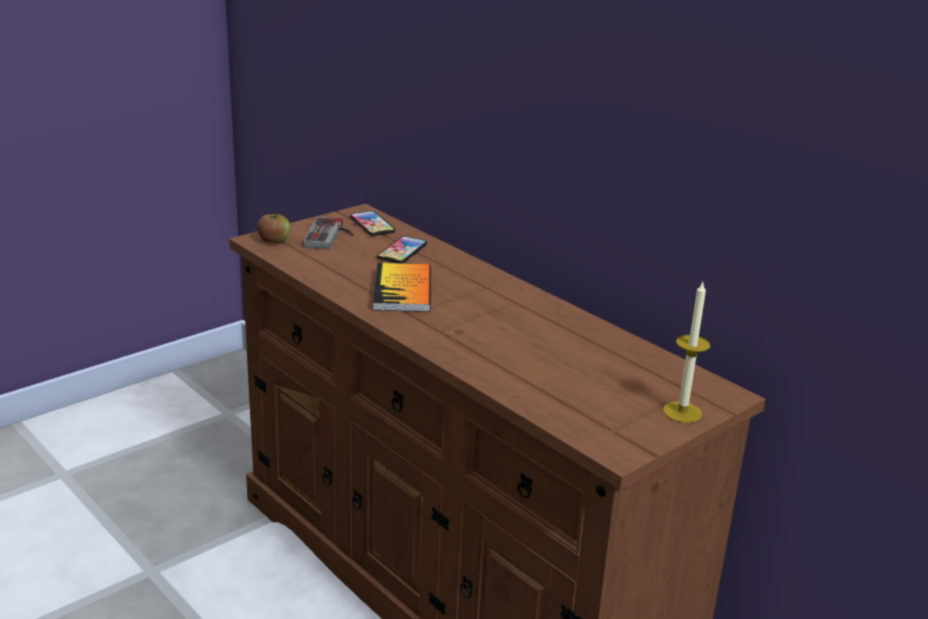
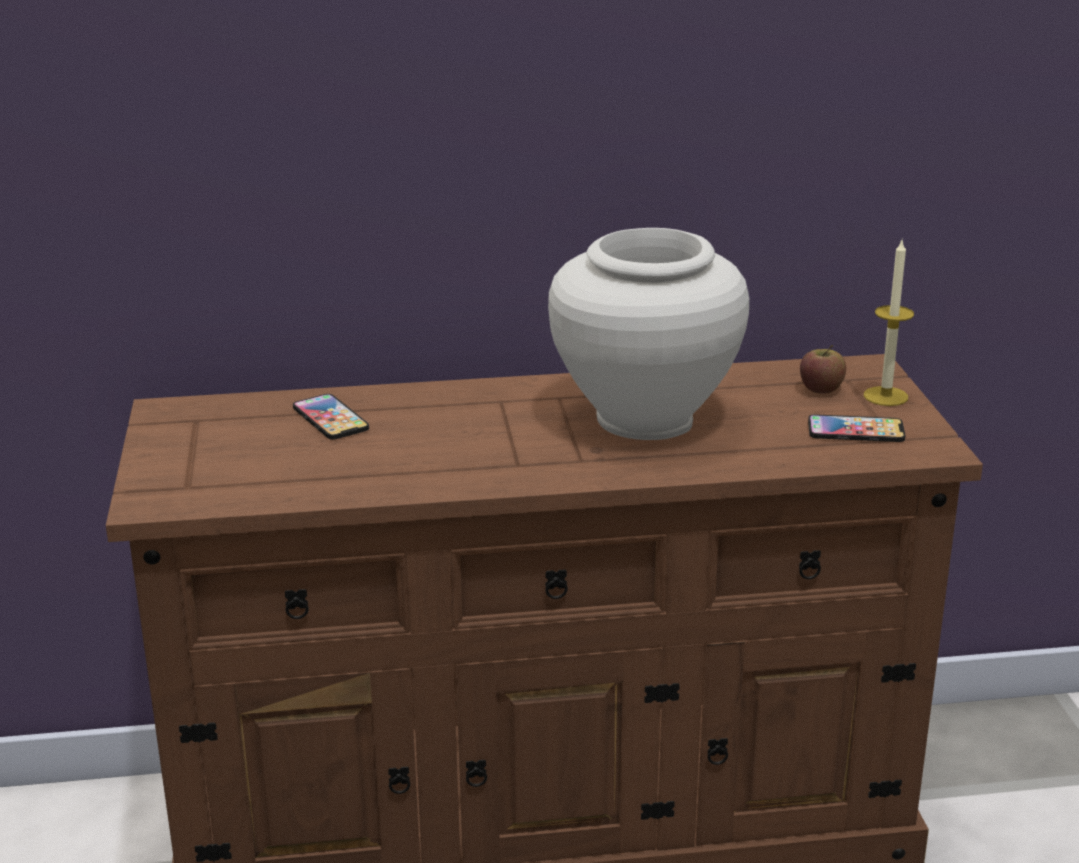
camera: 55 degrees left, 0 degrees up
apple [257,213,290,243] -> apple moved to [800,345,846,394]
game controller [303,217,353,249] -> none
phone [350,211,395,236] -> phone moved to [808,414,905,442]
book [373,263,431,312] -> none
none -> white vase [548,228,749,440]

